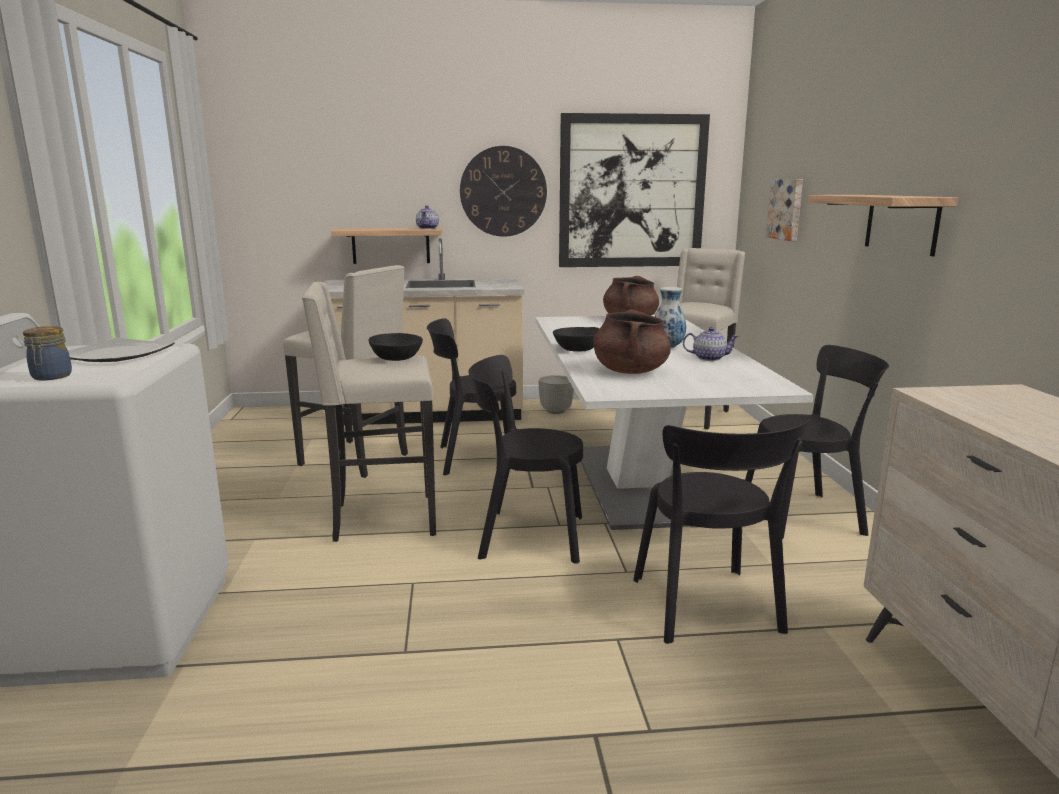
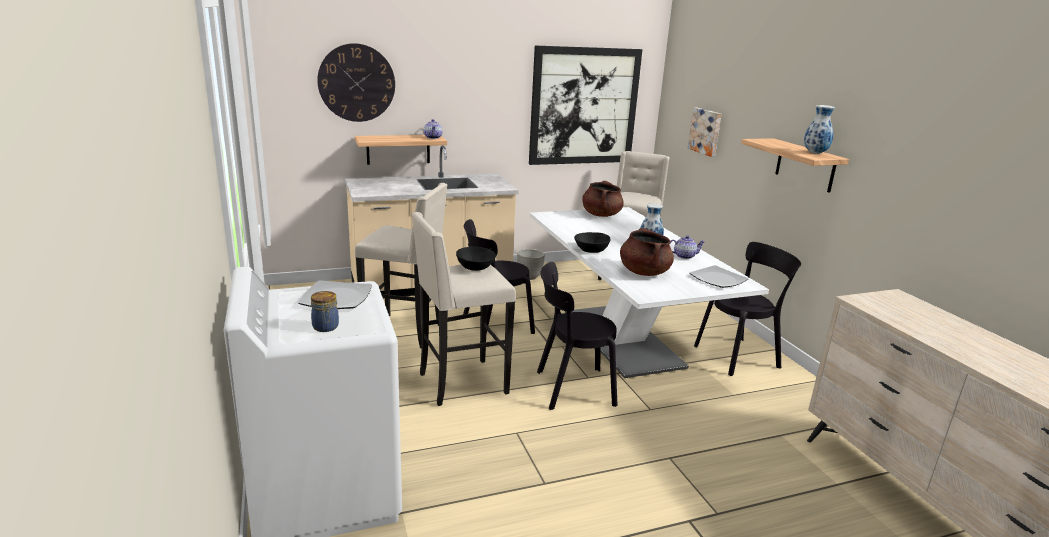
camera: 15 degrees left, 5 degrees up
wall clock [460,146,547,237] -> wall clock moved to [317,43,395,122]
black chair [633,419,810,644] -> none
none -> plate [689,265,749,288]
none -> vase [804,105,835,154]

